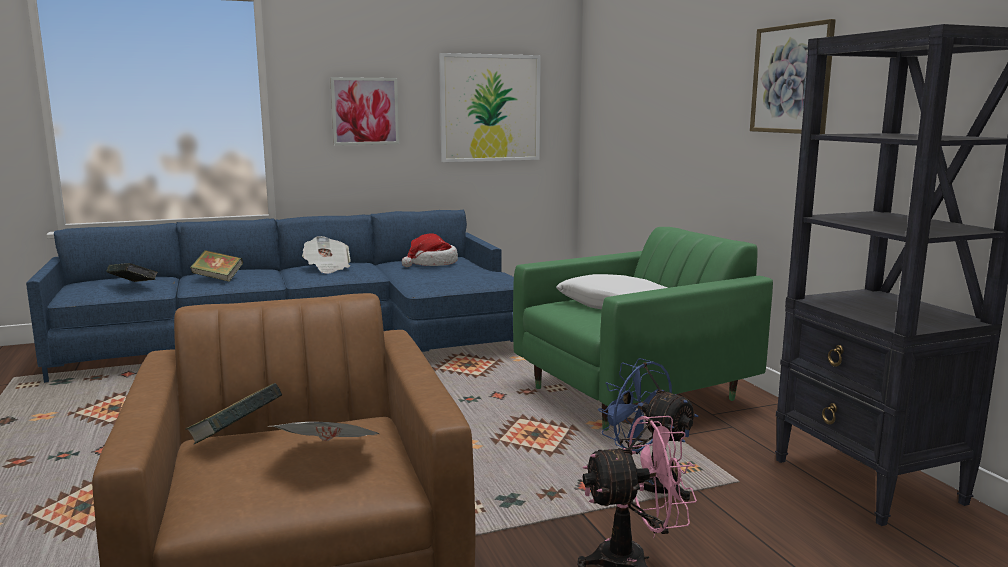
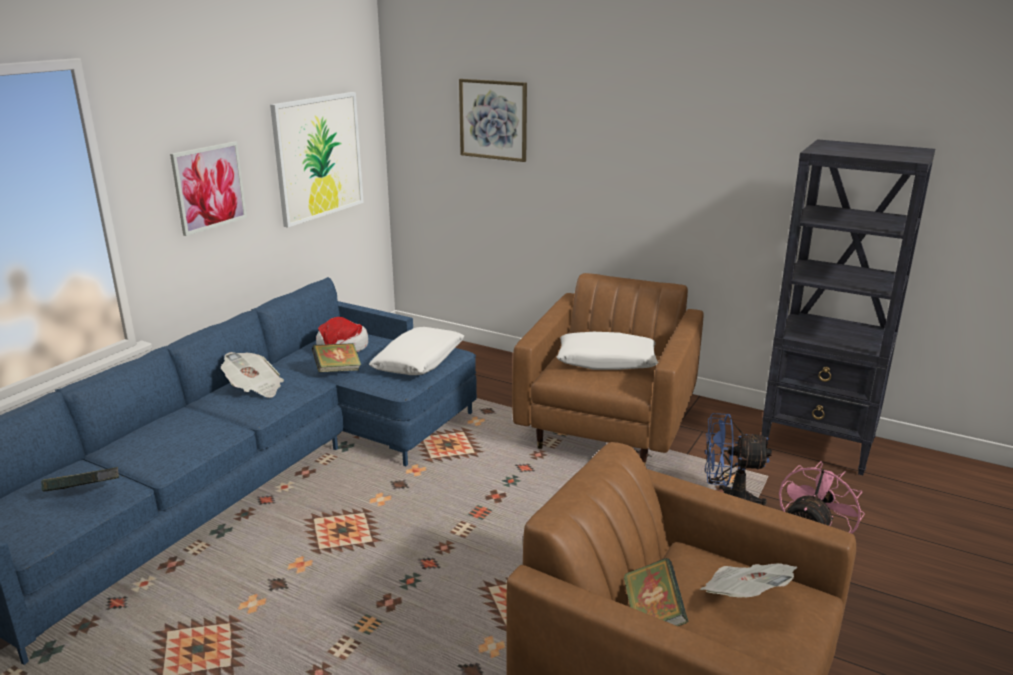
camera: 40 degrees left, 10 degrees up
book [190,250,243,282] -> book moved to [312,343,361,372]
green armchair [513,227,773,431] -> brown armchair [512,273,704,466]
picture [750,19,836,134] -> picture moved to [459,79,527,162]
none -> white pillow [369,327,465,375]

